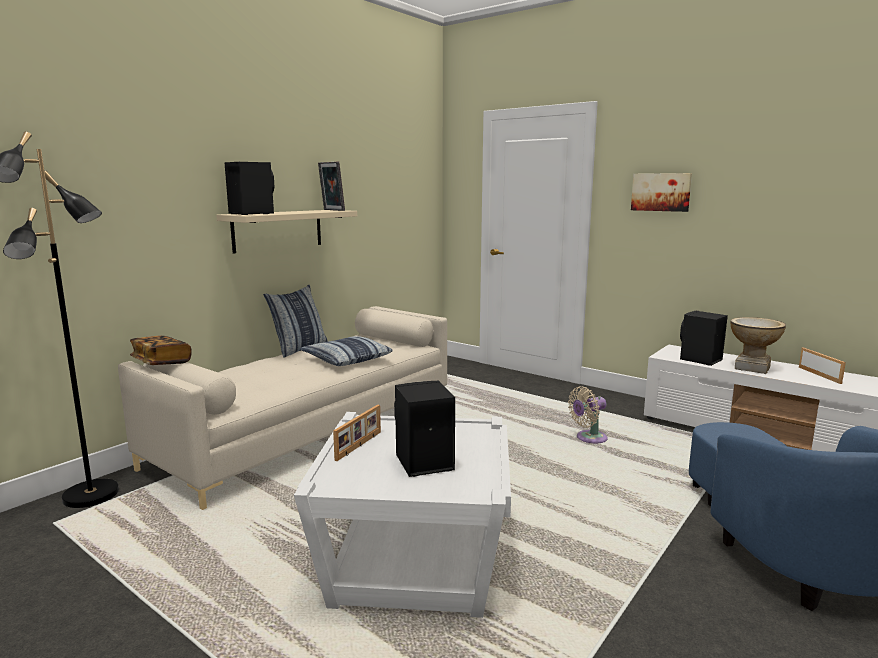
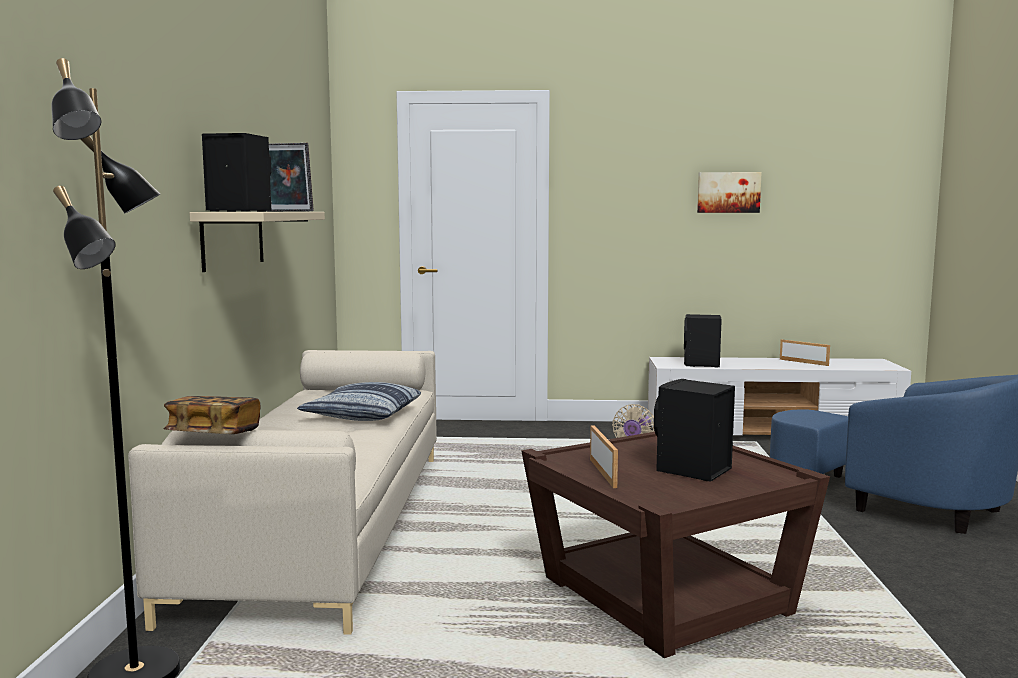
camera: 35 degrees left, 5 degrees down
pillow [263,285,328,357] -> none
white side table [294,412,511,618] -> brown side table [521,432,830,658]
picture [631,173,692,212] -> picture moved to [697,172,761,213]
vase [730,317,786,374] -> none

